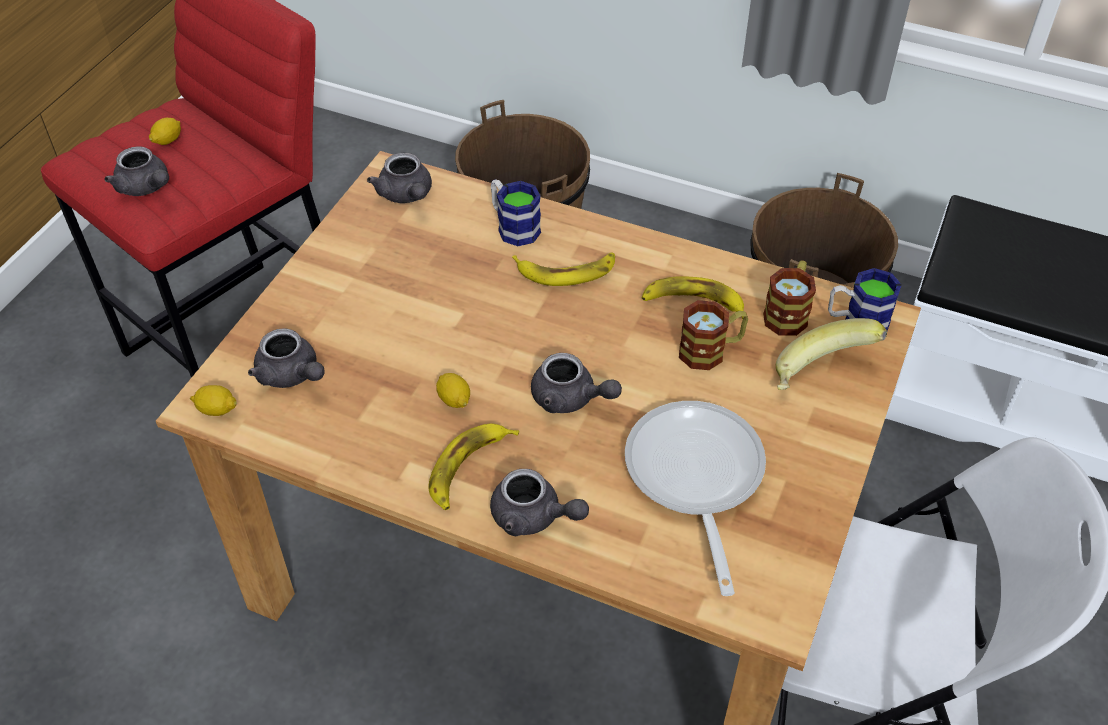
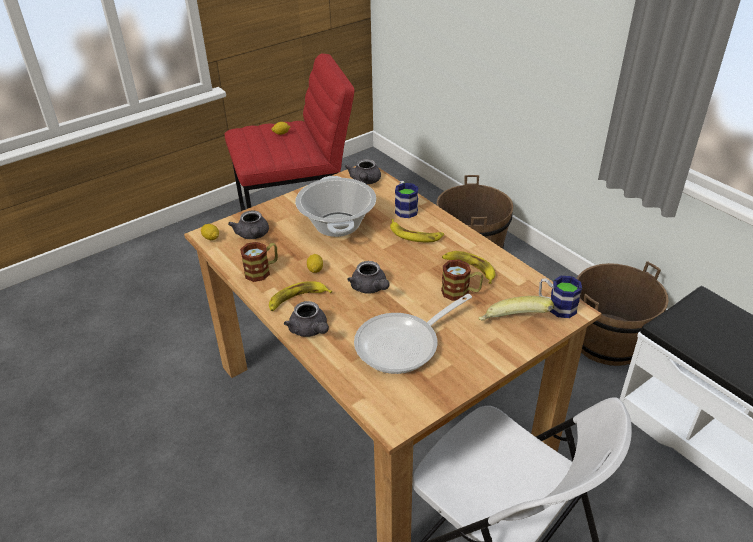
camera: 30 degrees right, 10 degrees down
grey teapot [104,146,169,196] -> none
frying pan [625,401,766,596] -> frying pan turned 150 degrees counterclockwise [354,294,472,374]
mug [763,260,816,336] -> mug moved to [240,242,278,282]
none -> cooking pot [295,176,376,237]

